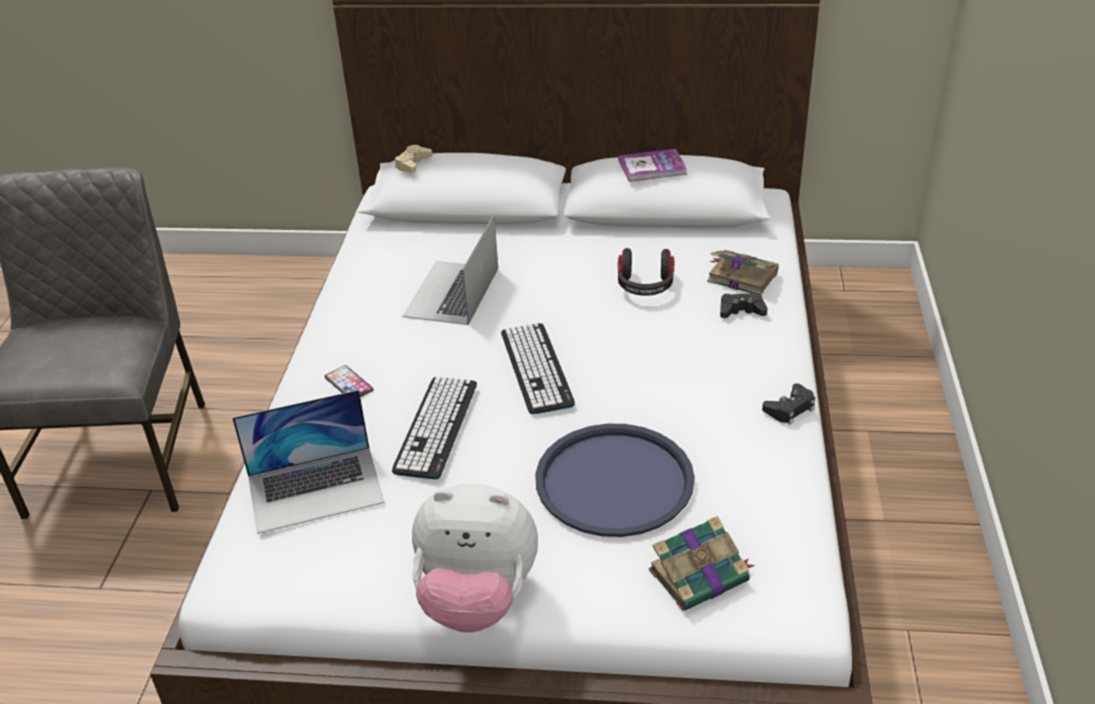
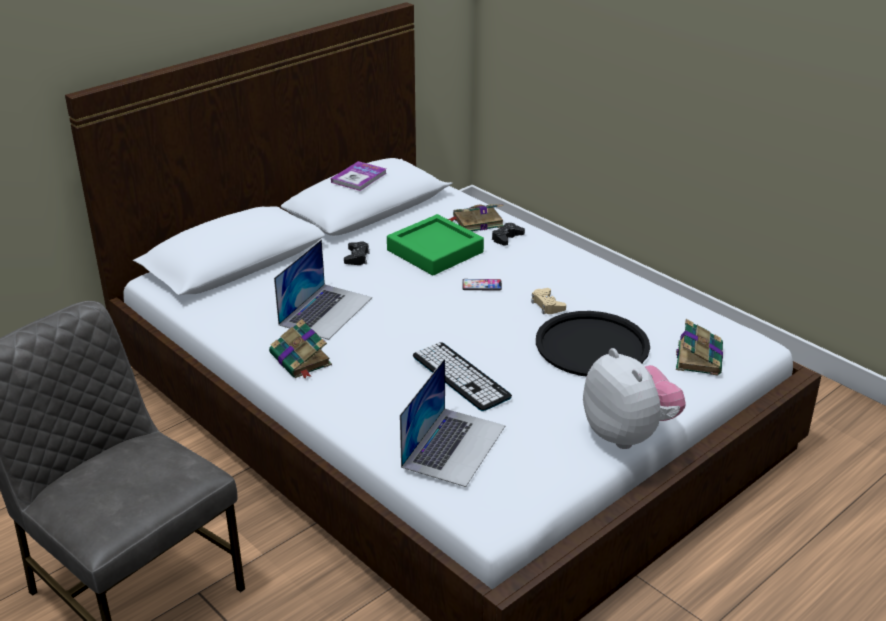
camera: 50 degrees left, 5 degrees down
phone [324,365,374,398] -> phone moved to [462,279,502,291]
beige game controller [395,145,432,173] -> beige game controller moved to [531,288,566,314]
laptop [403,215,498,325] -> laptop turned 120 degrees counterclockwise [274,239,372,340]
plush toy [412,483,538,632] -> plush toy turned 75 degrees counterclockwise [583,348,686,449]
keyboard [501,323,575,414] -> none
blue tray [535,424,695,537] -> black tray [536,311,650,377]
headphones [618,248,675,296] -> green tray [387,214,484,276]
black game controller [762,383,815,425] -> black game controller moved to [344,241,370,265]
none -> book [269,319,332,379]

